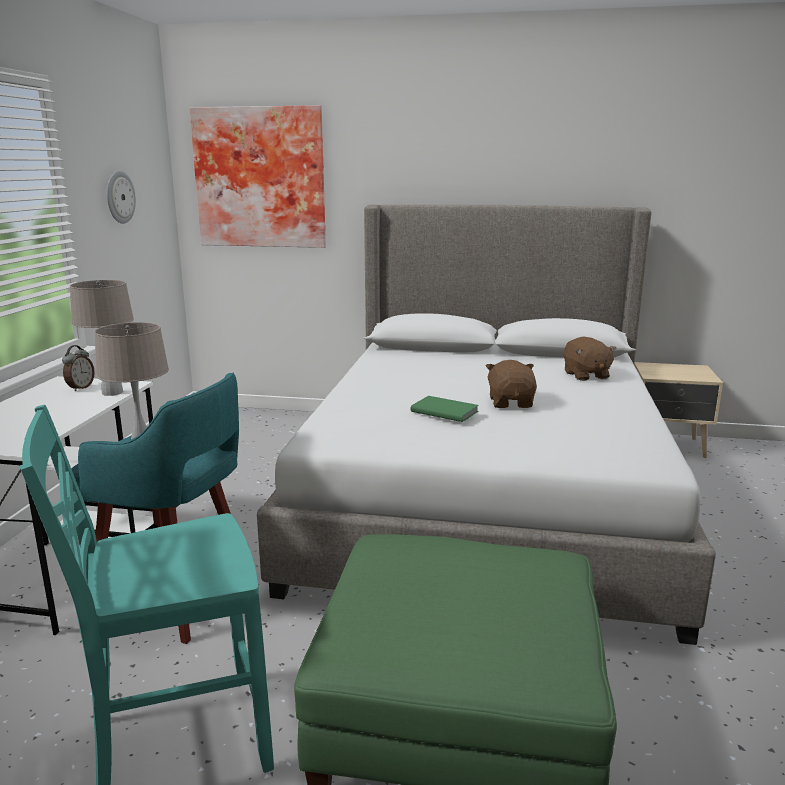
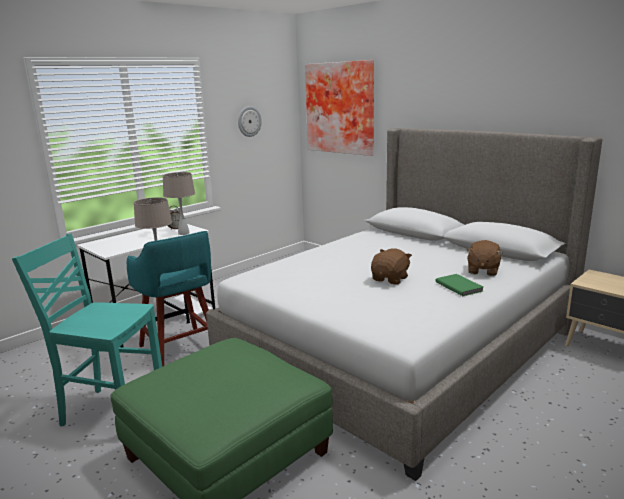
camera: 35 degrees right, 0 degrees up
green book [411,396,479,422] -> green book moved to [436,274,483,296]

